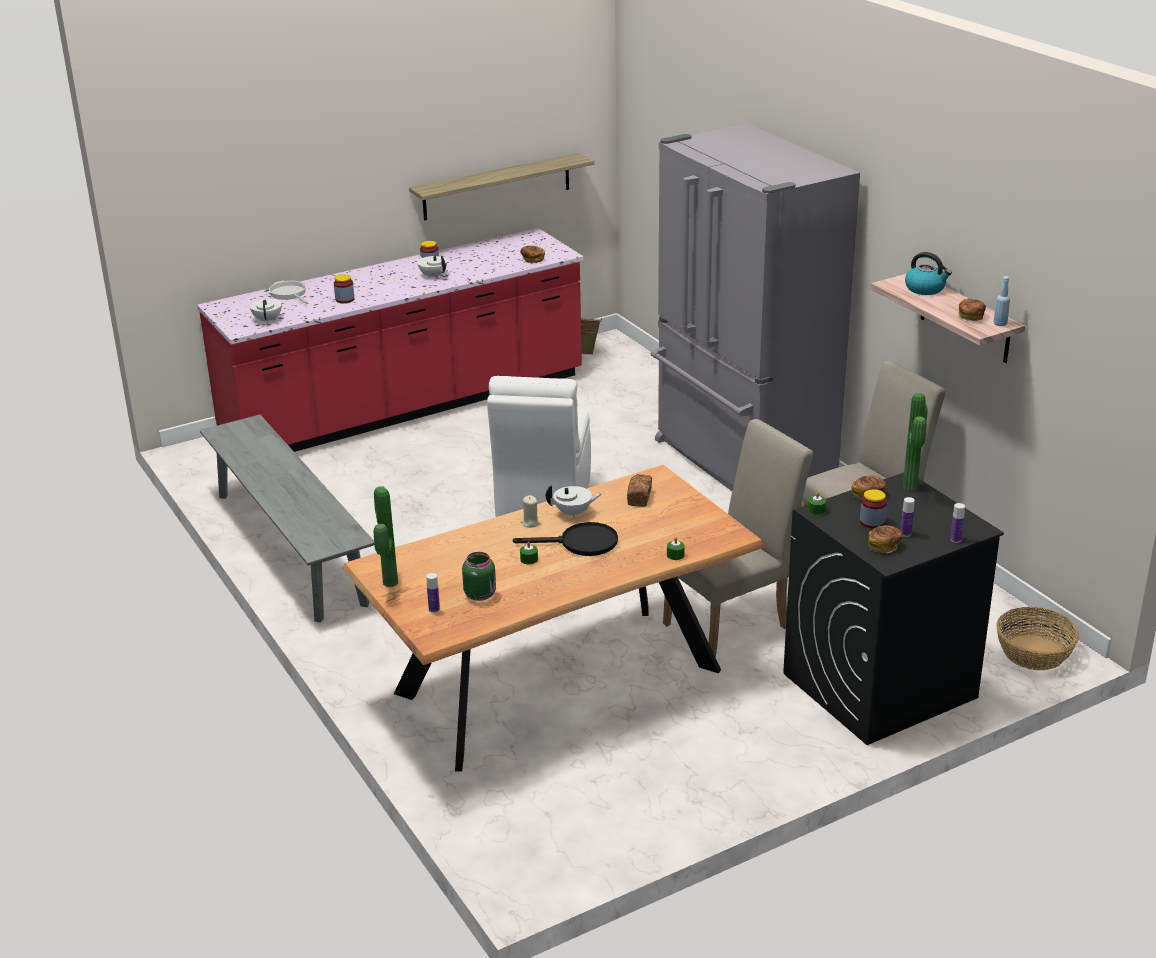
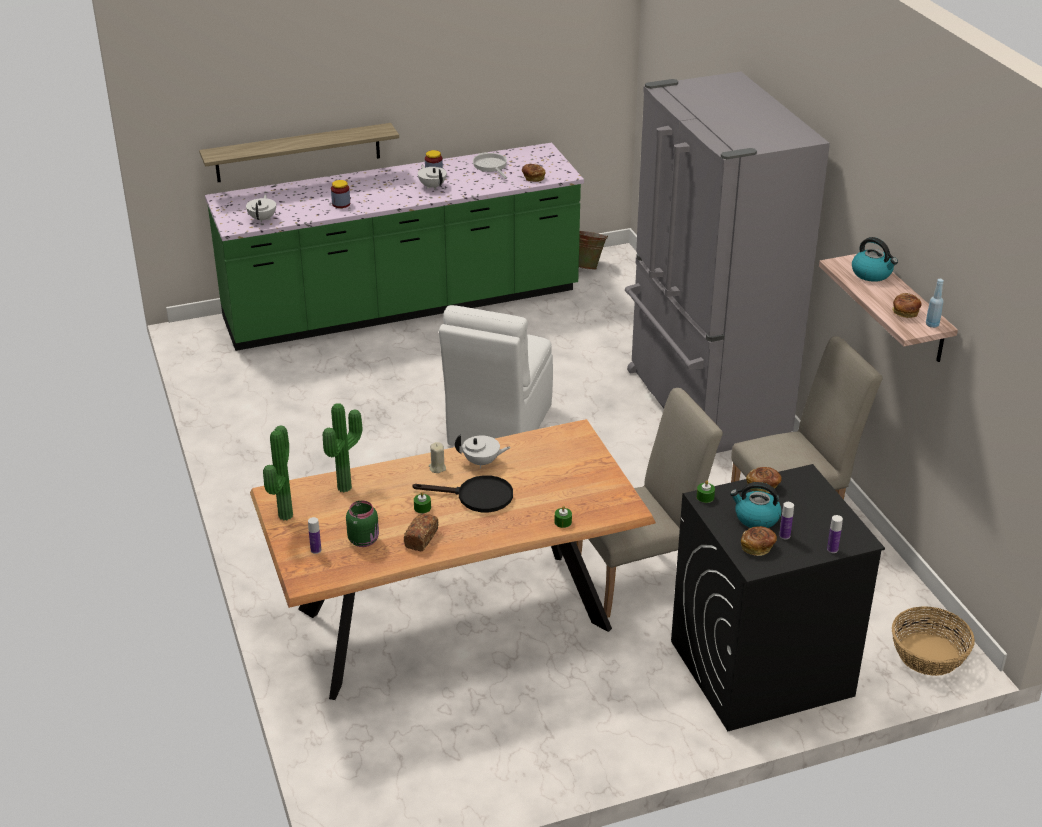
camera: 10 degrees right, 5 degrees up
red counter [197,228,584,452] -> green counter [205,143,584,351]
grey bench [200,415,374,623] -> none
frying pan [269,281,308,304] -> frying pan moved to [473,152,507,179]
shelf [409,153,594,220] -> shelf moved to [199,123,399,182]
bread [627,474,652,507] -> bread moved to [404,513,439,551]
jar [860,489,887,529] -> kettle [730,482,781,528]
potted plant [903,393,928,491] -> potted plant moved to [323,403,362,492]

